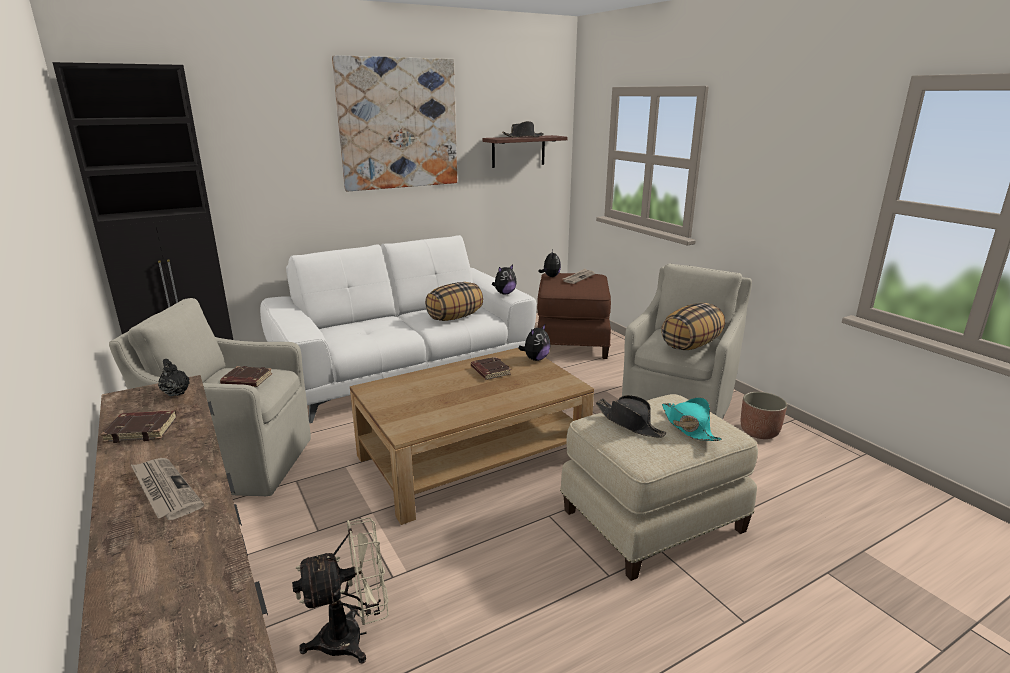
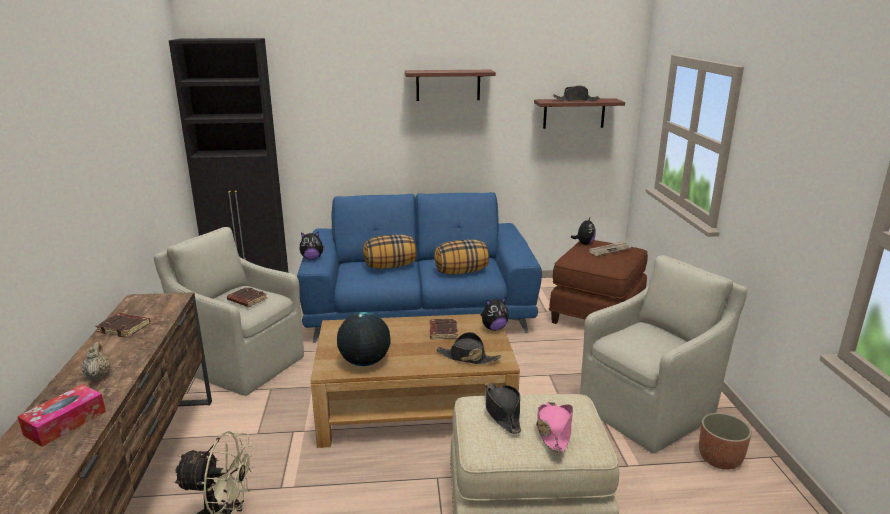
camera: 25 degrees right, 0 degrees up
newspaper [131,458,204,520] -> beige teapot [81,342,111,380]
black teapot [158,359,190,396] -> none
white sofa [260,235,536,423] -> blue sofa [297,192,542,343]
picture [332,55,457,191] -> shelf [405,70,496,101]
plush toy [492,265,517,294] -> plush toy moved to [299,231,325,260]
pillow [661,303,725,350] -> pillow moved to [363,235,416,269]
turquoise hat [662,398,722,441] -> pink hat [536,402,573,453]
none -> tissue box [17,384,106,447]
none -> globe [337,312,391,366]
none -> black hat [436,332,501,364]

